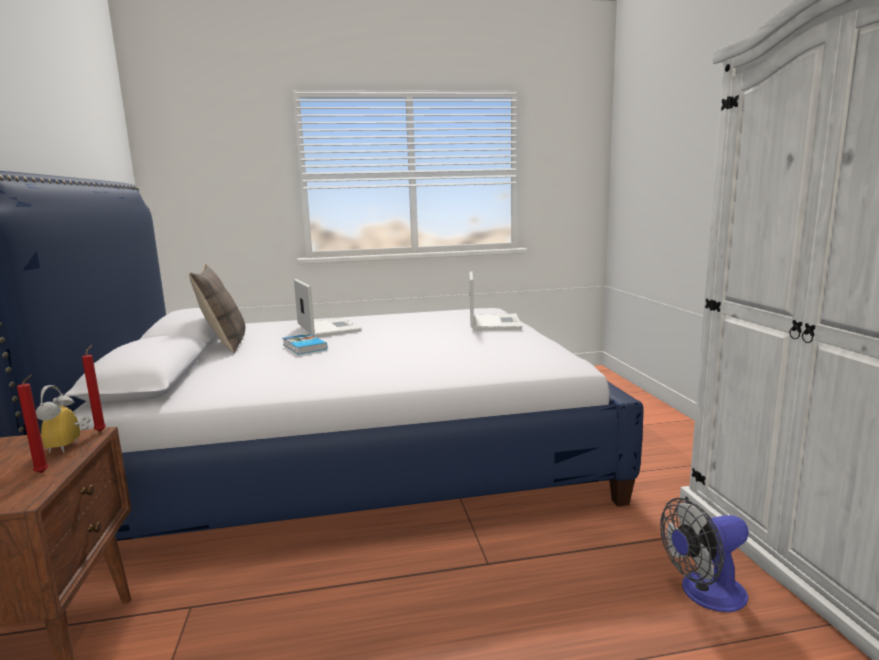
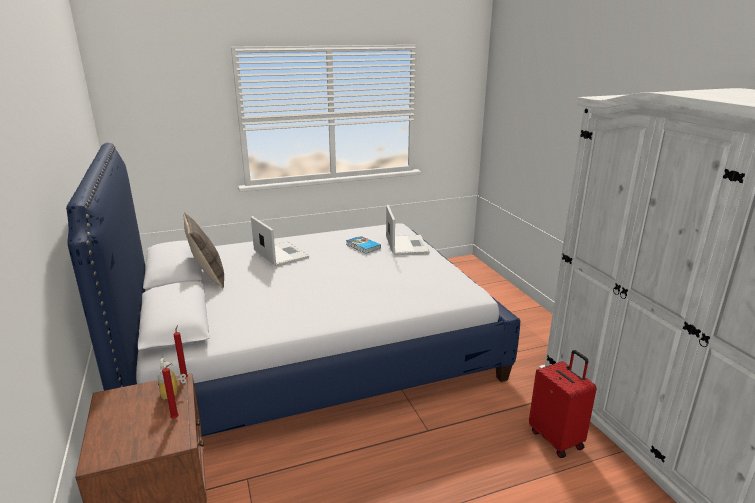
camera: 10 degrees left, 10 degrees up
book [283,334,327,355] -> book moved to [346,236,381,254]
fan [660,498,749,612] -> red suitcase [529,350,597,458]

